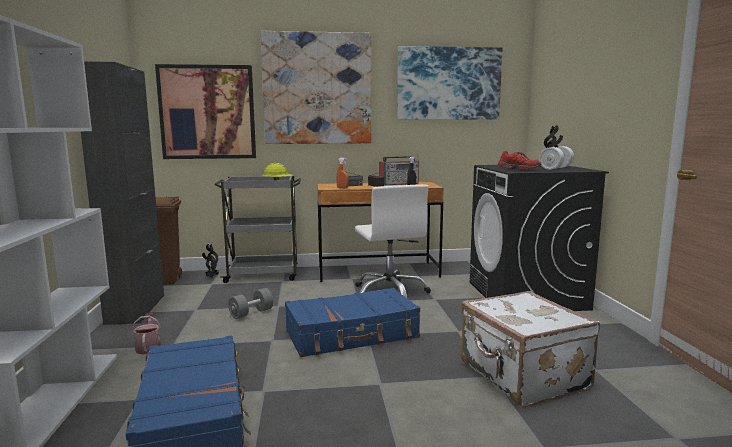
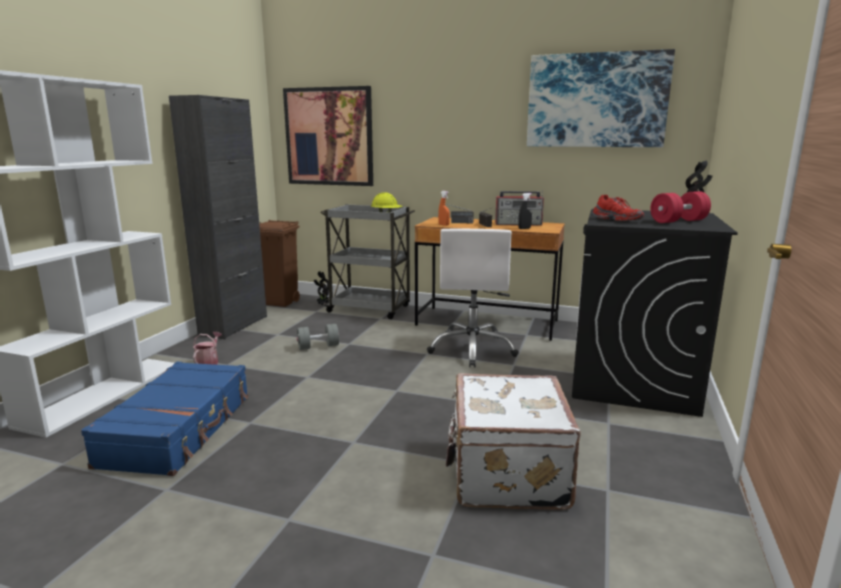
camera: 25 degrees right, 5 degrees up
picture [260,31,372,144] -> none
blue suitcase [285,287,420,357] -> none
white dumbbell [539,146,574,170] -> red dumbbell [650,191,711,223]

